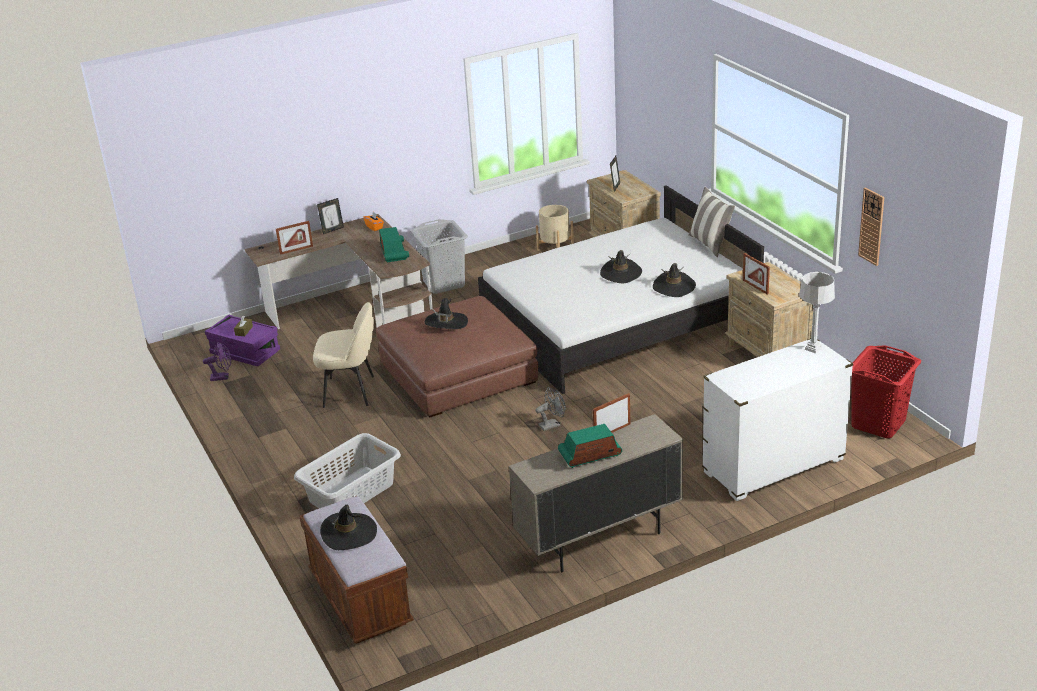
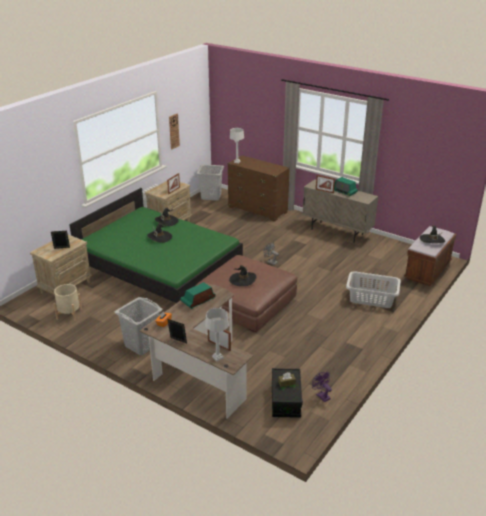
camera: 120 degrees left, 0 degrees up
purple storage box [205,314,280,366] -> black storage box [272,368,303,418]
beige chair [313,302,374,408] -> none
white bed [478,185,764,394] -> green bed [69,188,243,303]
pillow [688,186,735,257] -> none
white dresser [702,338,853,501] -> brown dresser [227,155,290,222]
red laundry basket [851,345,921,438] -> grey laundry basket [197,164,224,201]
none -> grey table lamp [205,308,229,362]

